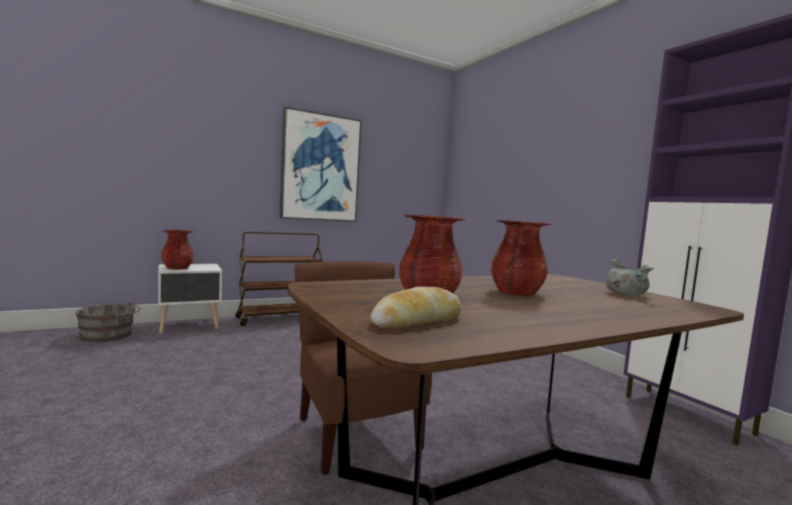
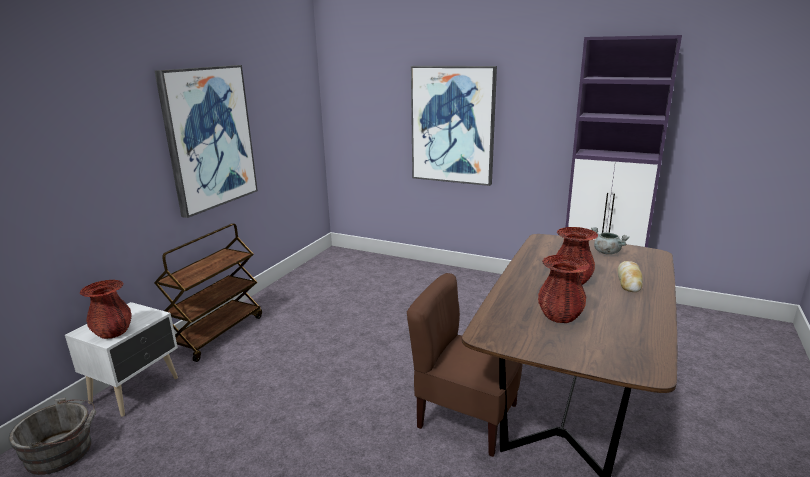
camera: 35 degrees left, 15 degrees up
bread [370,287,461,329] -> bread moved to [618,261,642,292]
none -> picture [411,66,497,186]

